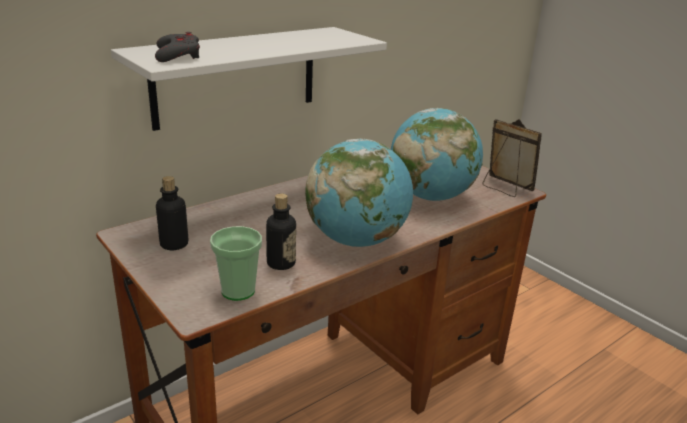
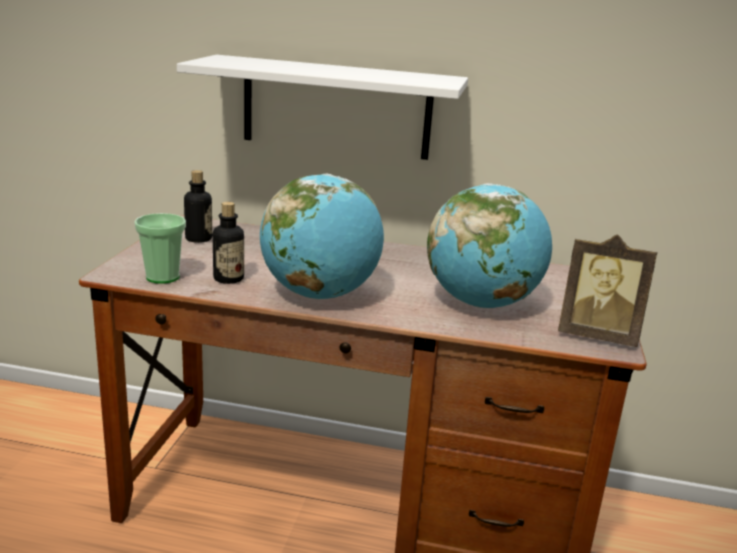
camera: 50 degrees right, 5 degrees down
grey game controller [155,32,200,62] -> none
picture frame [482,119,542,197] -> picture frame turned 105 degrees clockwise [558,234,657,347]

